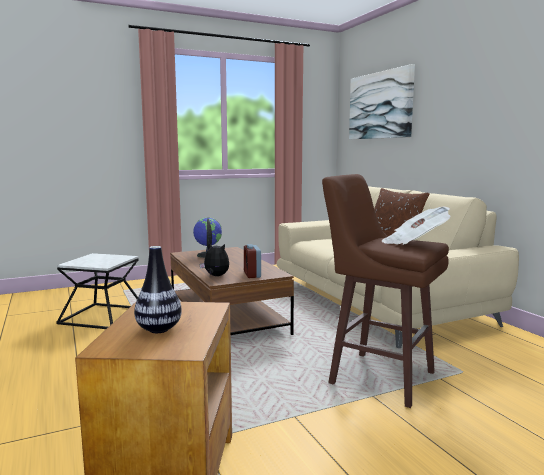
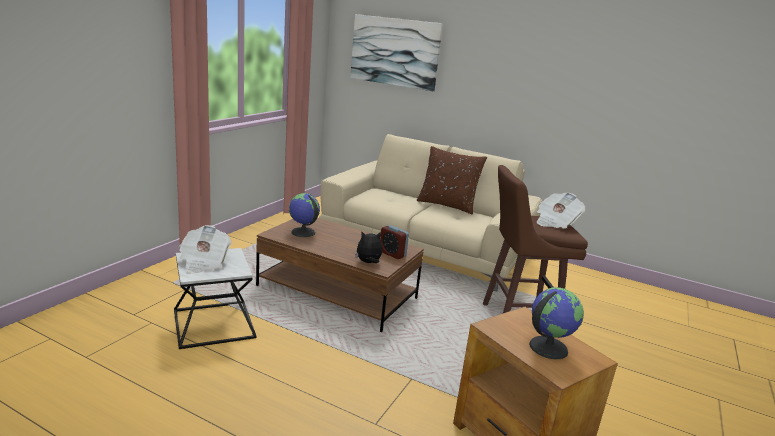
camera: 40 degrees left, 10 degrees up
vase [134,246,182,333] -> globe [529,287,584,359]
none -> newspaper [179,225,232,273]

